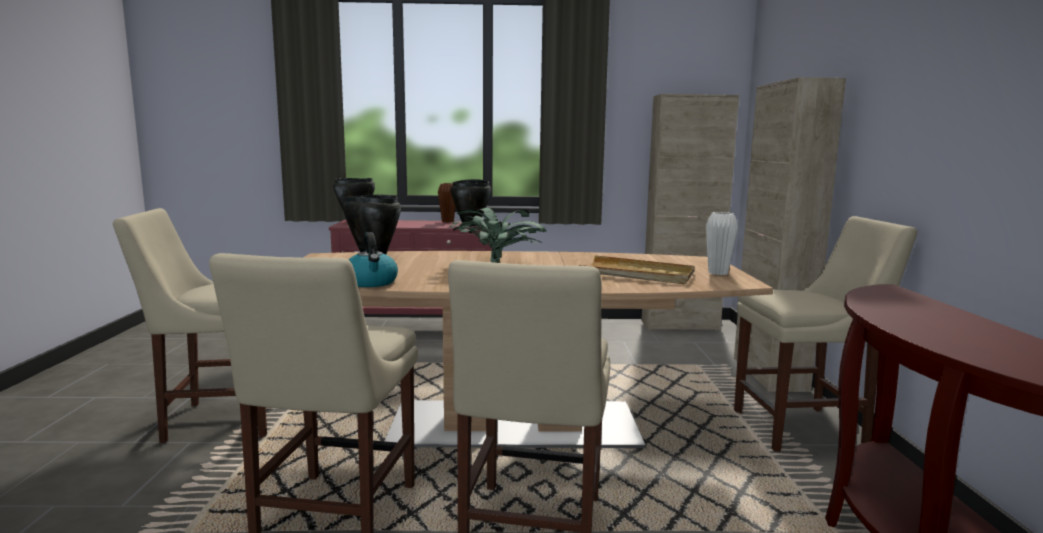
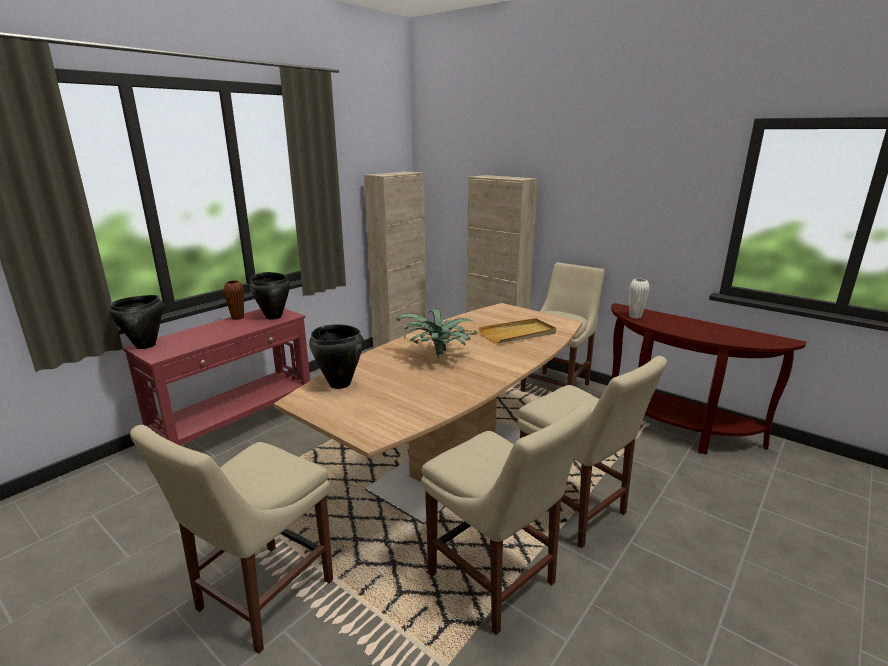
camera: 50 degrees left, 10 degrees up
kettle [348,232,398,287] -> none
white vase [706,212,738,275] -> white vase moved to [629,278,650,319]

